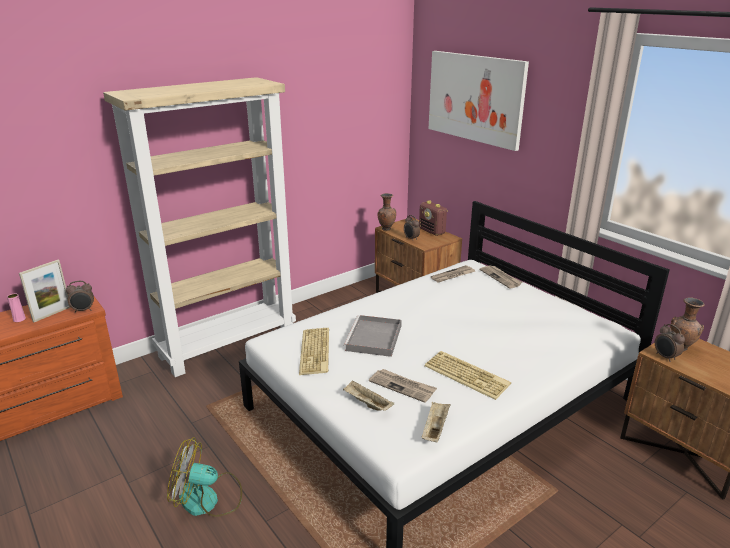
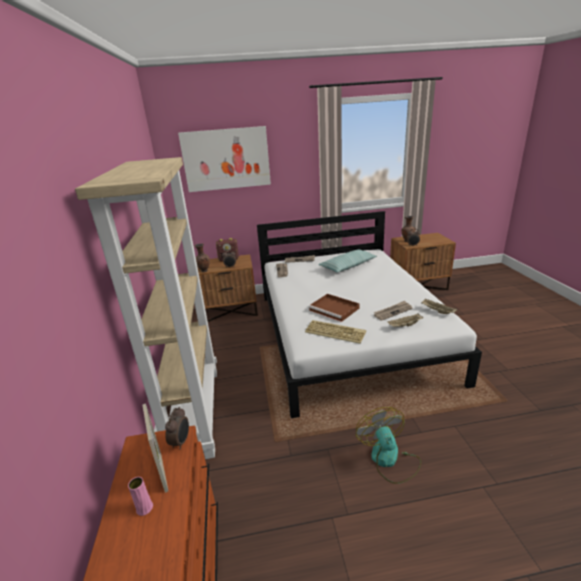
camera: 60 degrees left, 0 degrees up
fan [167,437,242,517] -> fan turned 135 degrees clockwise [356,407,422,484]
grey tray [343,315,402,357] -> brown tray [308,294,360,322]
keyboard [424,351,511,400] -> none
none -> pillow [318,249,377,272]

